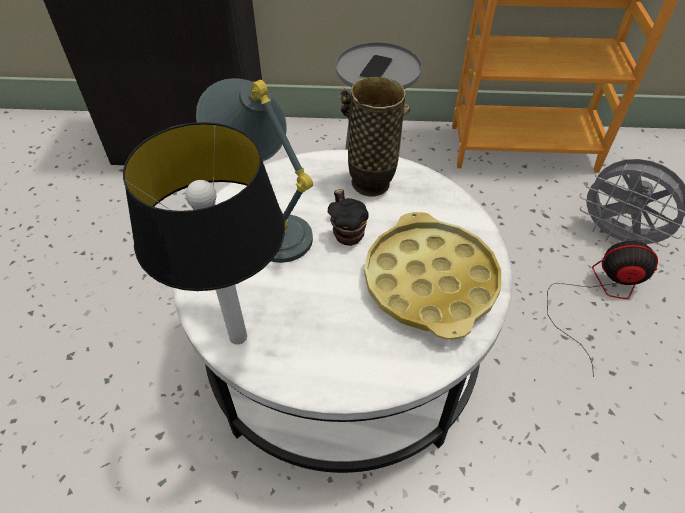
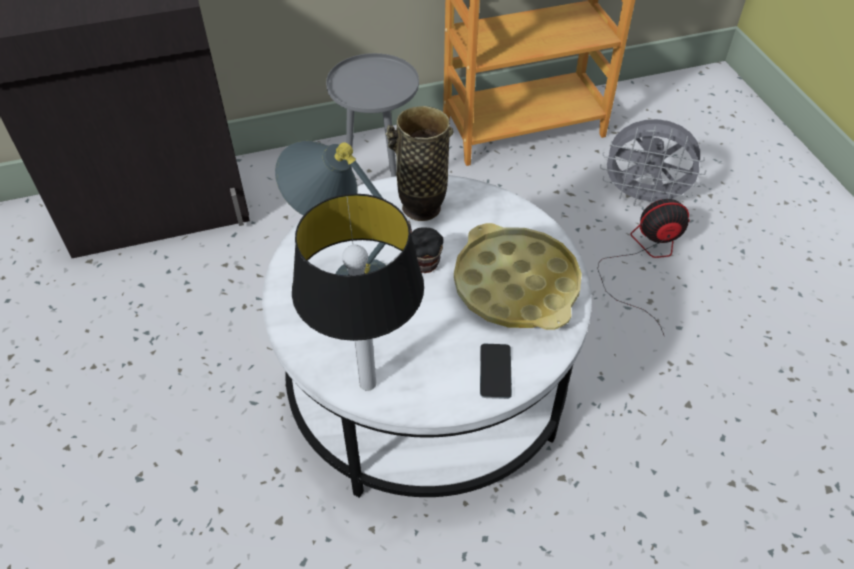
camera: 20 degrees left, 0 degrees up
phone [360,55,392,78] -> phone moved to [480,344,512,399]

